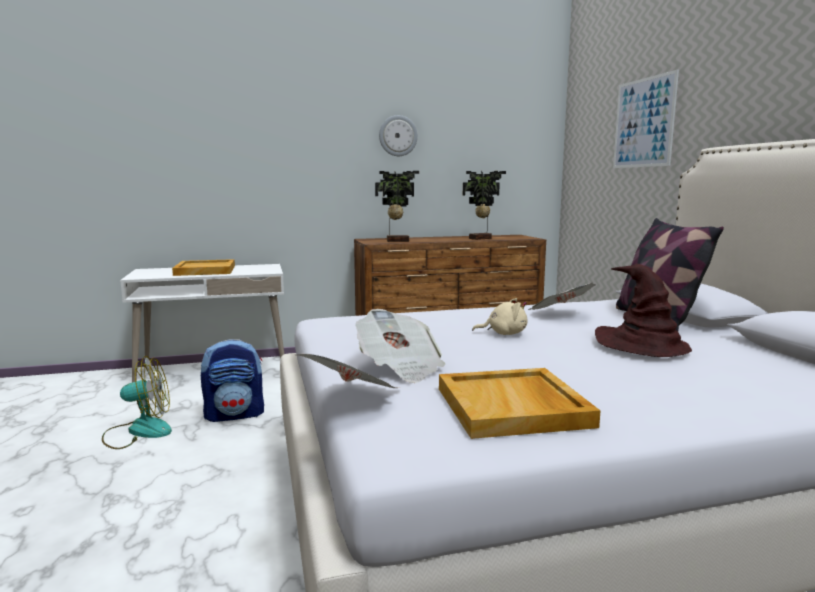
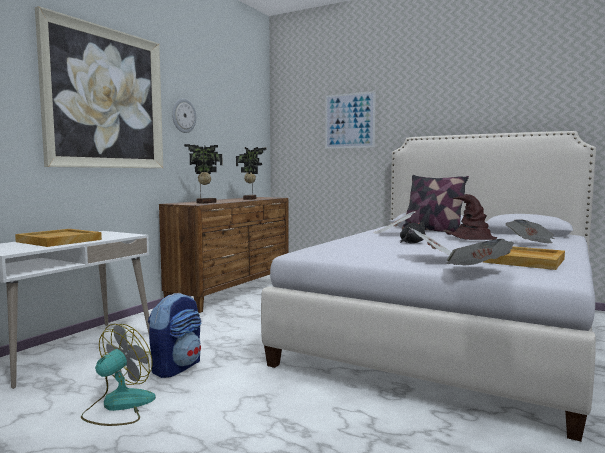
camera: 45 degrees left, 5 degrees down
beige plush toy [472,298,527,335] -> black plush toy [400,221,425,243]
none -> picture [35,6,163,168]
none -> newspaper [505,219,555,243]

